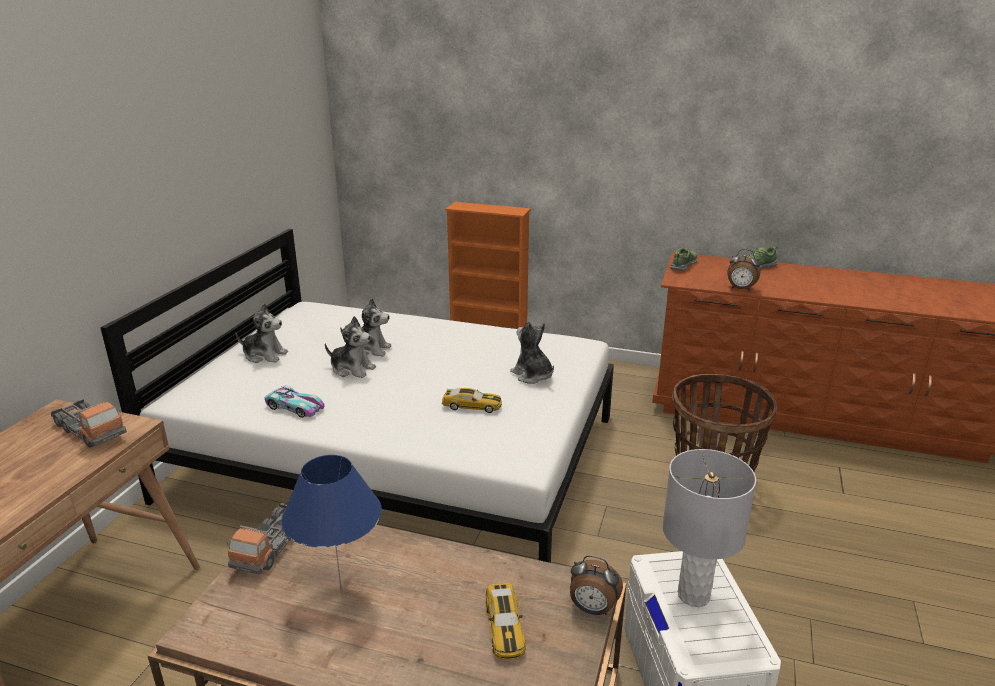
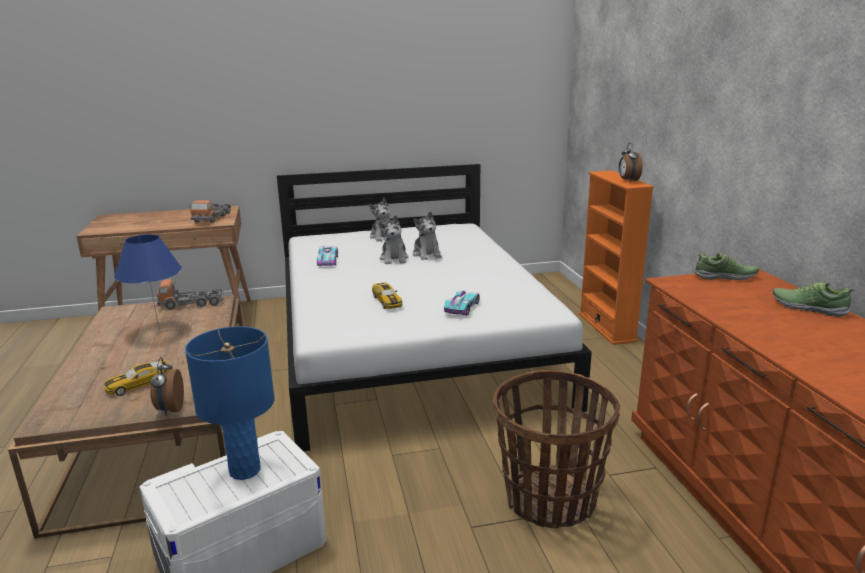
camera: 60 degrees right, 5 degrees down
plush toy [510,321,554,384] -> toy car [444,290,480,316]
grey table lamp [662,449,756,607] -> blue table lamp [185,326,275,480]
alarm clock [727,249,760,291] -> alarm clock moved to [619,143,643,182]

